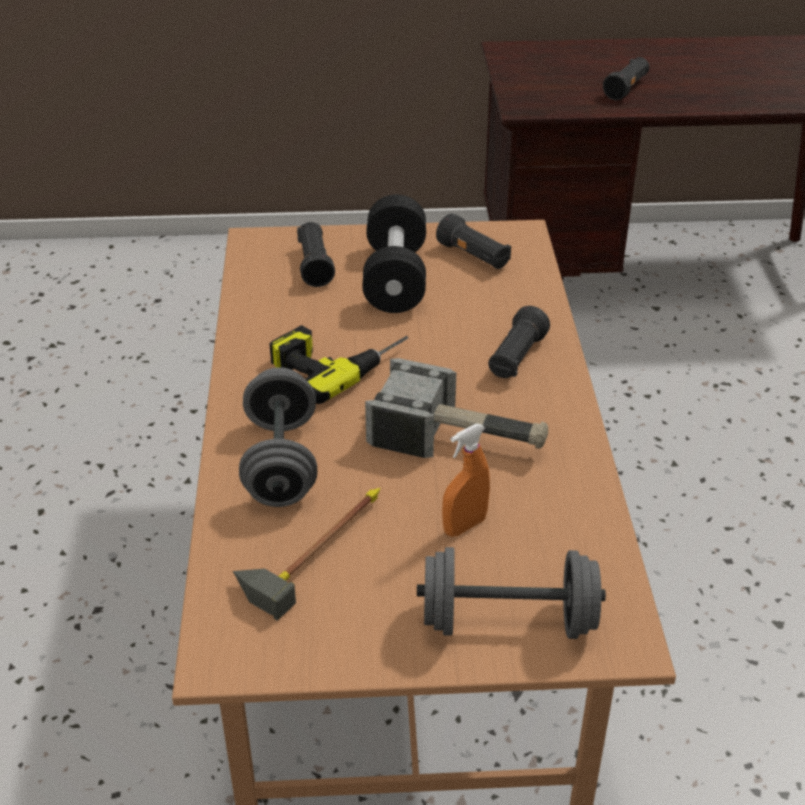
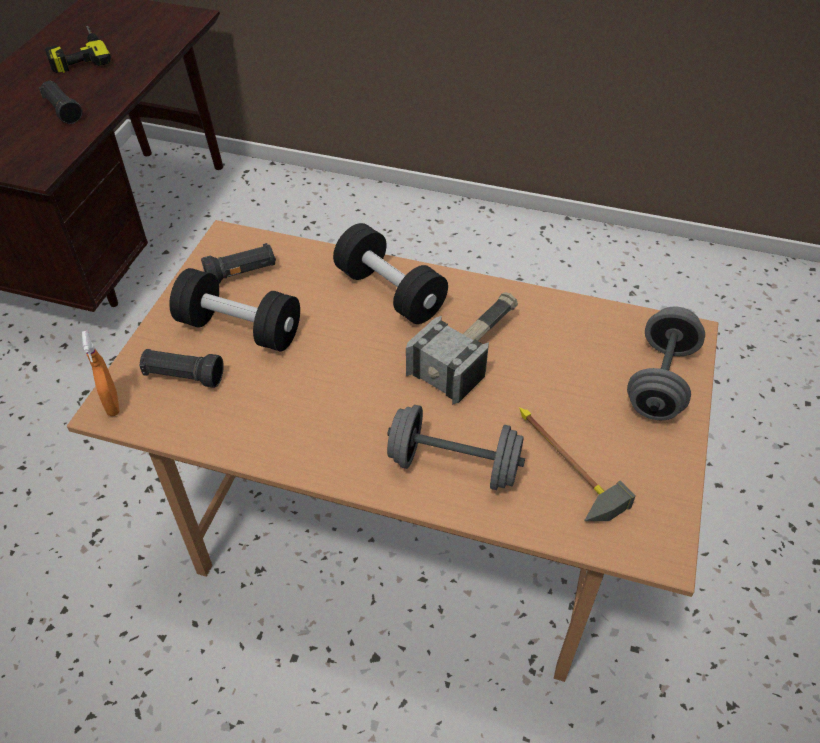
camera: 70 degrees left, 10 degrees up
power drill [270,325,408,404] -> power drill moved to [45,26,111,73]
orange spray bottle [442,424,490,537] -> orange spray bottle moved to [82,330,120,416]
black flashlight [488,306,550,378] -> black dumbbell [333,223,448,324]

